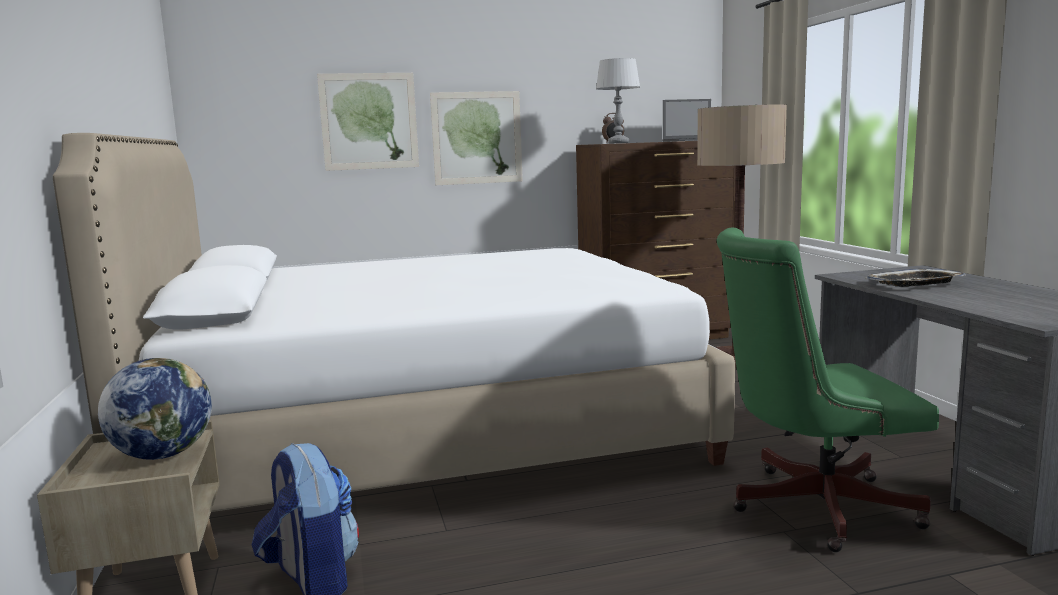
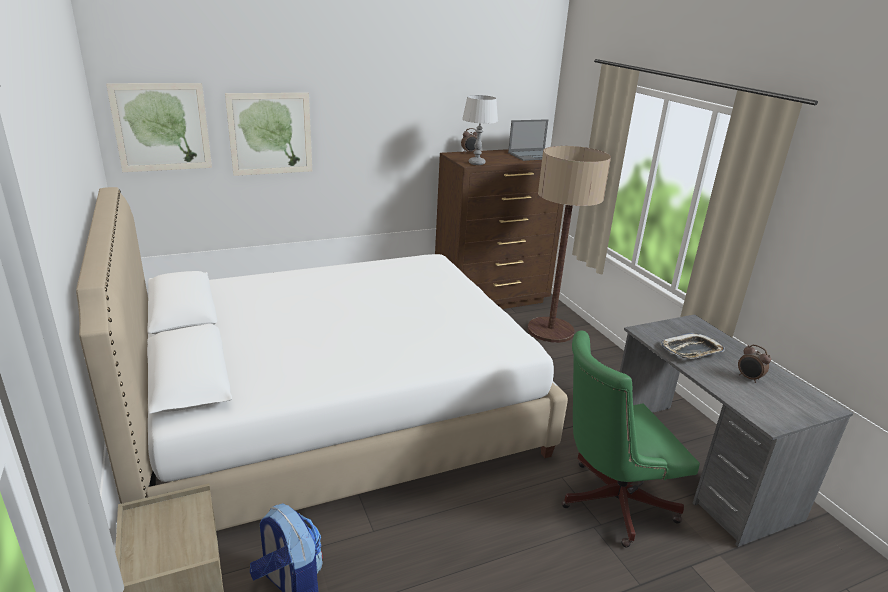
camera: 10 degrees left, 15 degrees up
globe [98,358,212,460] -> none
picture [430,91,523,185] -> picture moved to [106,83,212,172]
none -> alarm clock [738,344,771,383]

